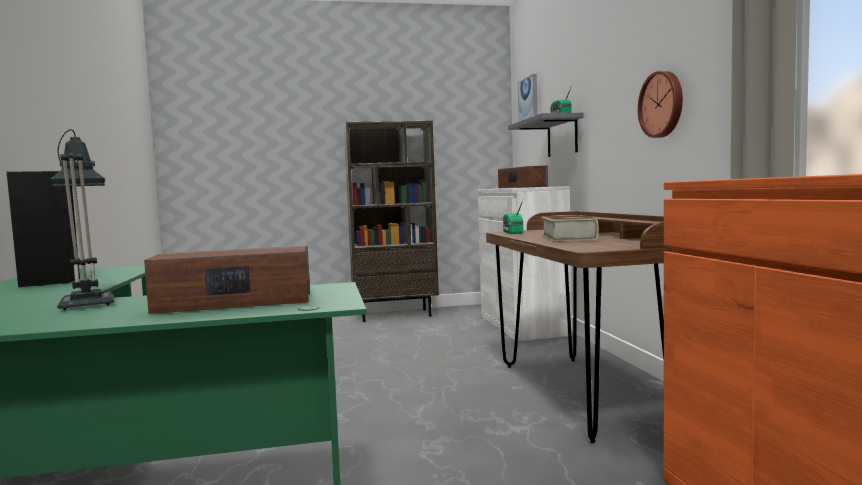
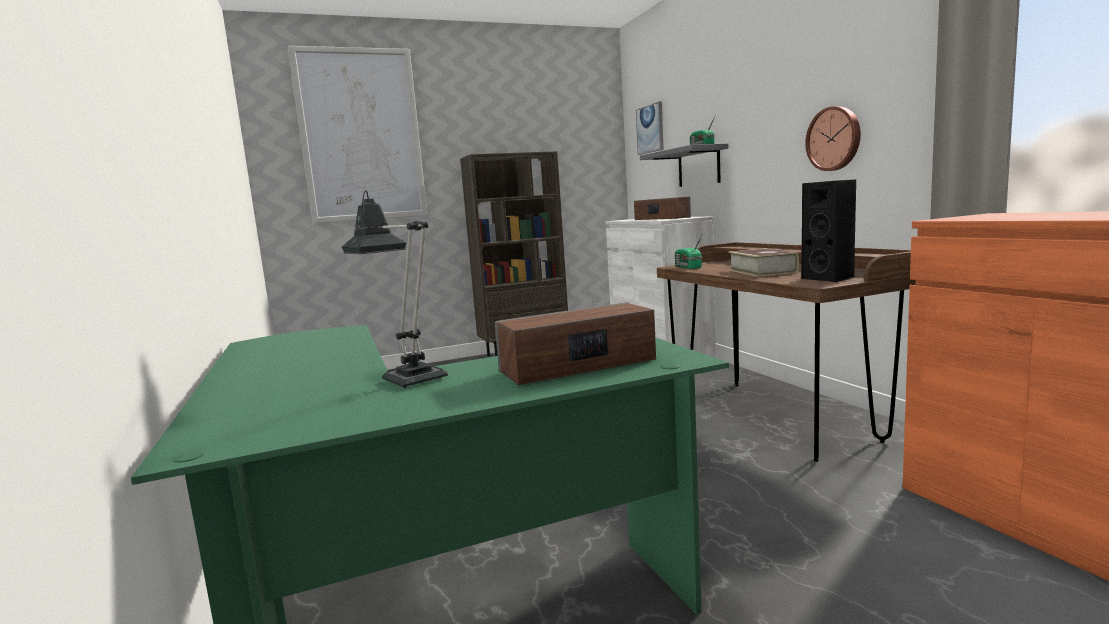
camera: 10 degrees left, 5 degrees up
black speaker [7,171,80,287] -> black speaker moved to [801,179,856,282]
none -> picture [288,46,427,223]

